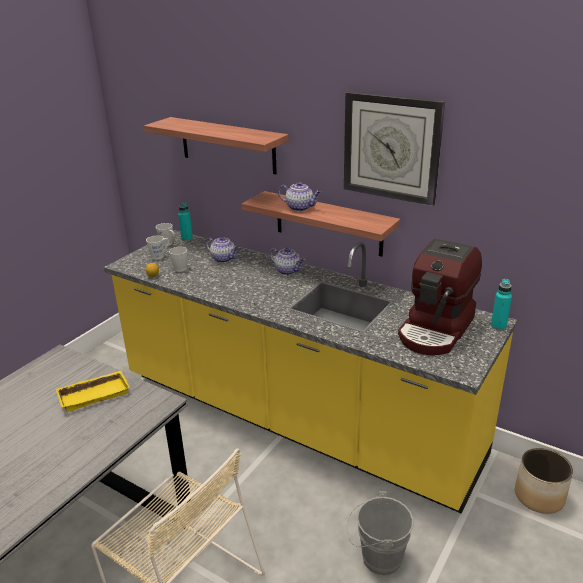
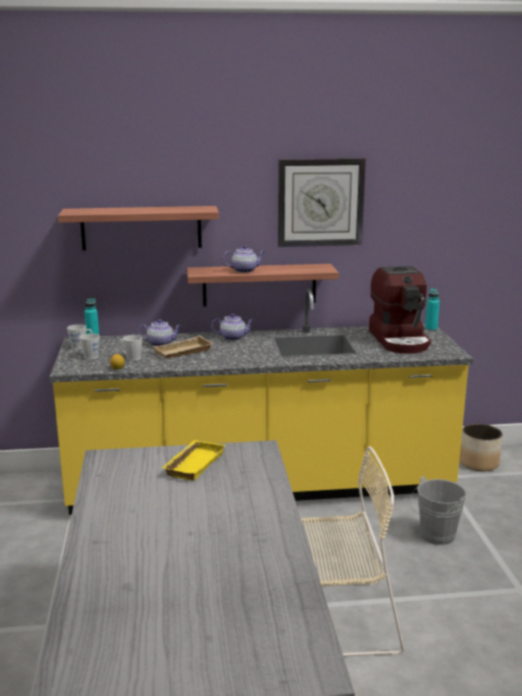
camera: 40 degrees left, 10 degrees down
none -> beige tray [153,335,213,359]

